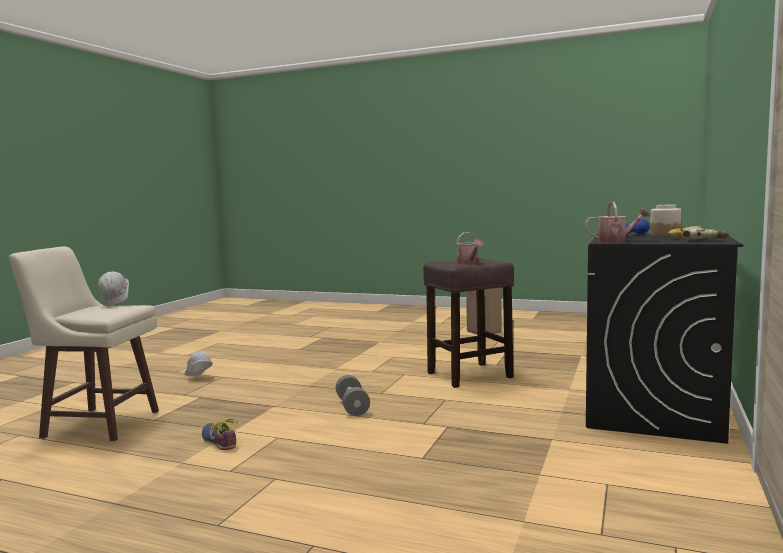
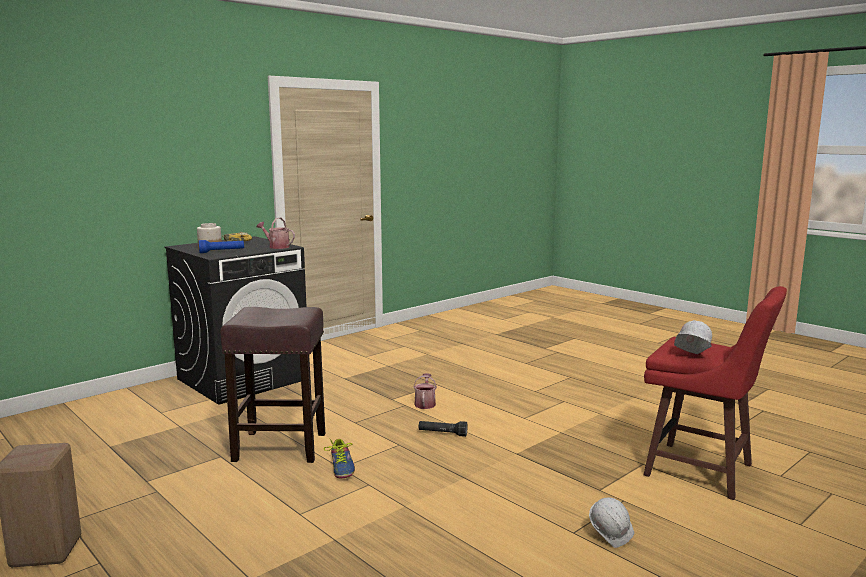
camera: 155 degrees left, 5 degrees up
beige stool [9,246,159,441] -> red stool [644,286,787,500]
shoe [202,419,238,450] -> shoe moved to [324,438,355,478]
grey dumbbell [336,375,370,416] -> black flashlight [419,421,468,437]
watering can [456,232,483,264] -> watering can moved to [413,373,437,409]

